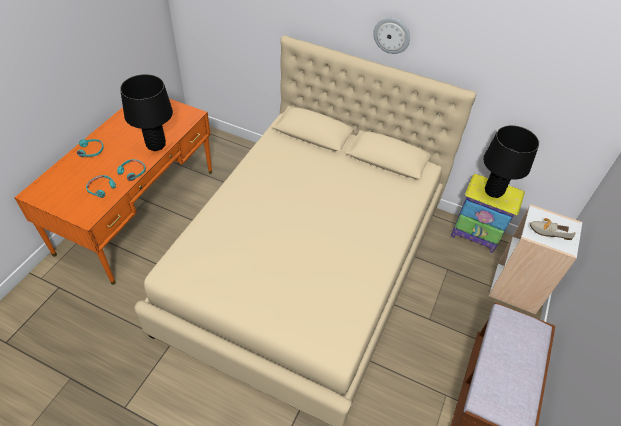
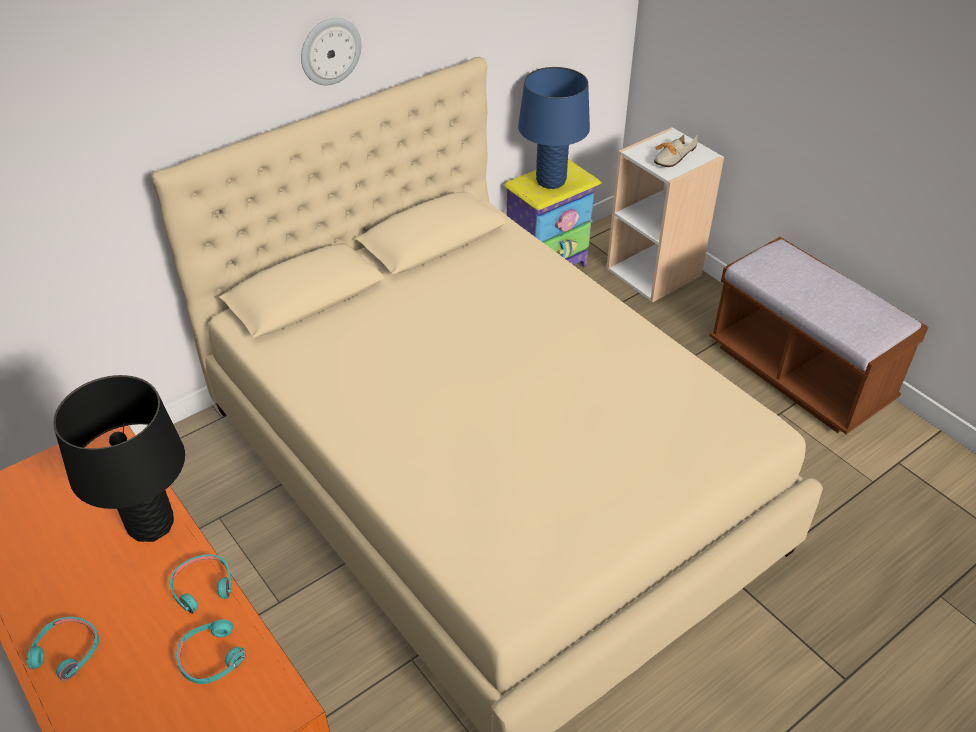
camera: 60 degrees left, 5 degrees down
black table lamp [483,125,539,198] -> blue table lamp [518,67,590,189]

